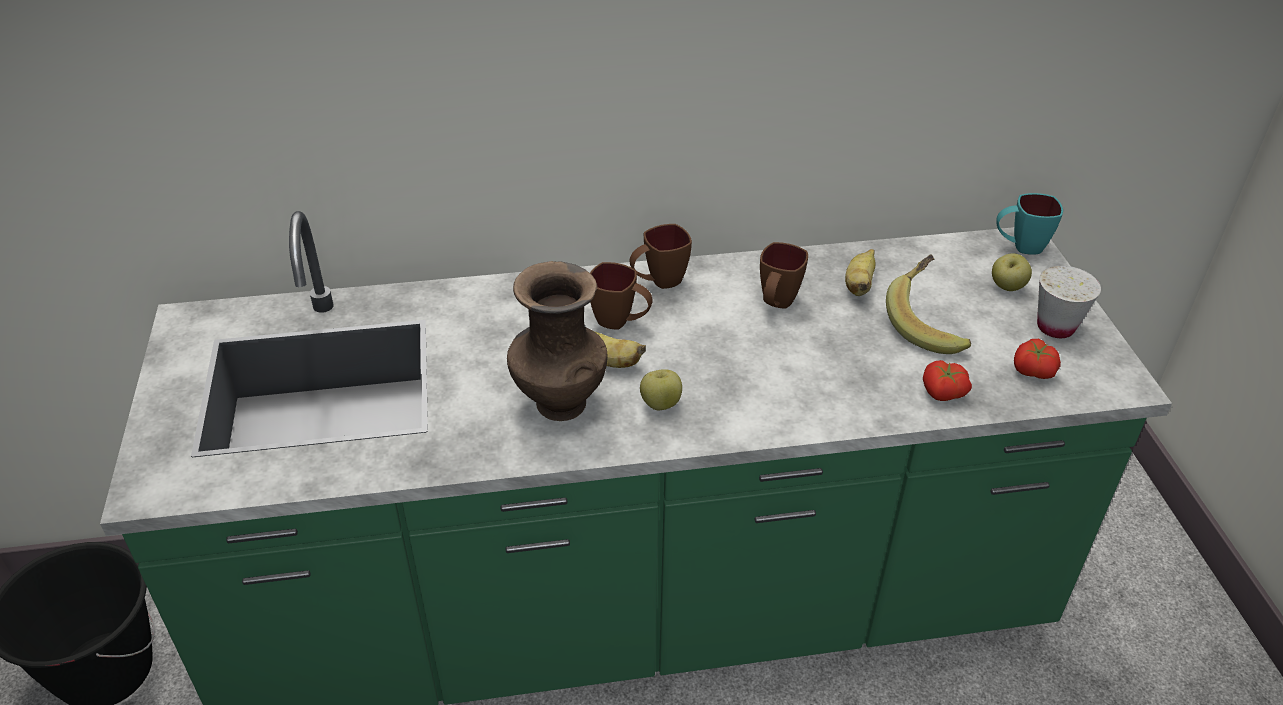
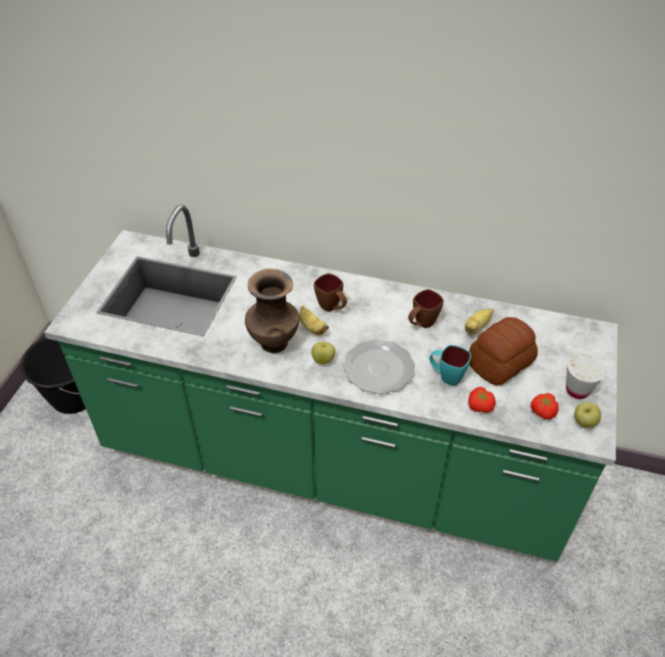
camera: 25 degrees right, 5 degrees up
brown mug [630,224,692,289] -> none
banana [886,254,971,354] -> bread [469,317,538,385]
apple [992,253,1032,291] -> apple moved to [574,402,601,428]
turquoise mug [996,193,1063,255] -> turquoise mug moved to [429,345,471,386]
none -> plate [343,339,415,394]

